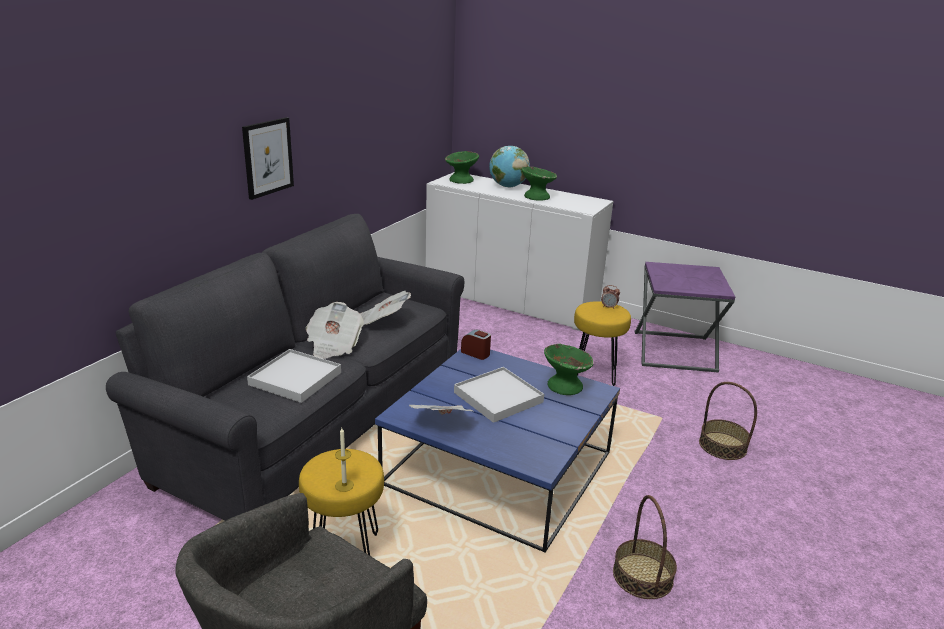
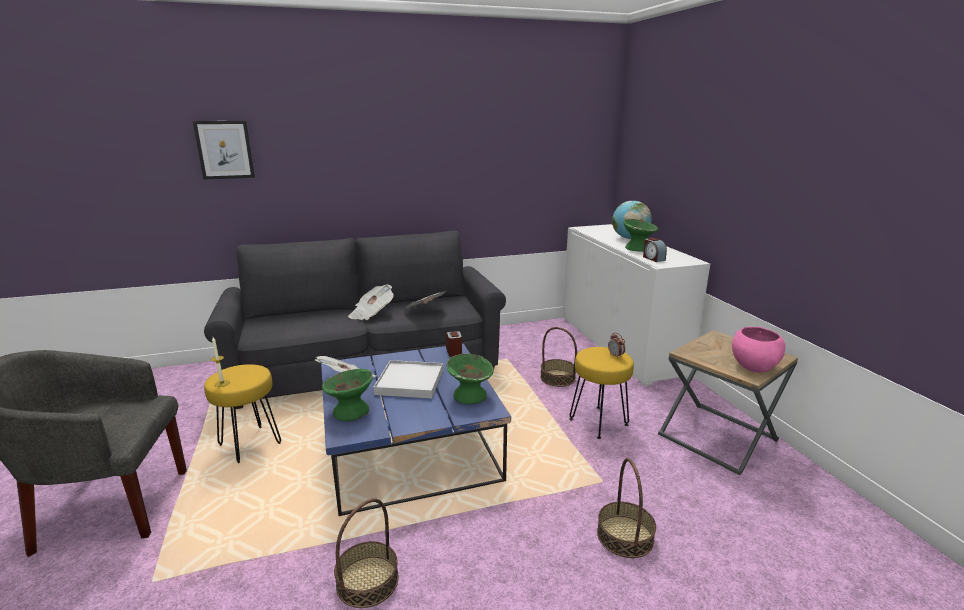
camera: 45 degrees right, 5 degrees down
picture [242,117,294,200] -> picture moved to [193,121,255,180]
white tray [247,349,341,403] -> none
green bowl [445,151,479,184] -> green bowl moved to [322,369,373,421]
purple side table [635,262,735,372] -> brown side table [658,330,798,475]
none -> basket [540,327,577,387]
none -> alarm clock [643,238,667,262]
none -> pink bowl [732,326,785,373]

